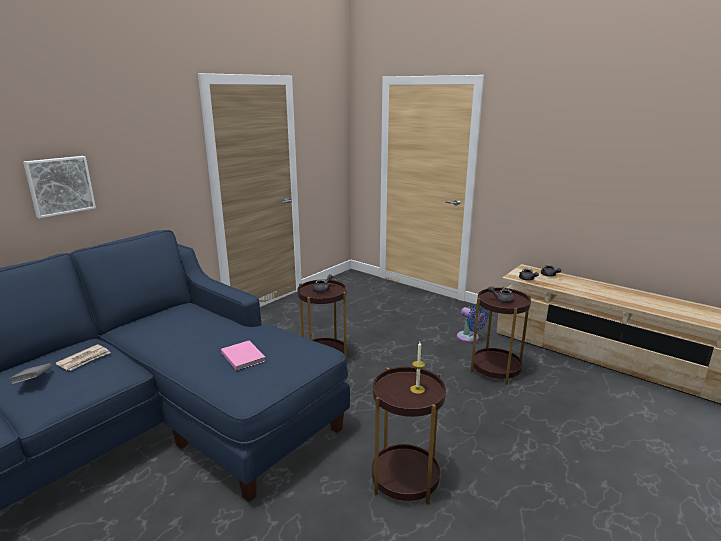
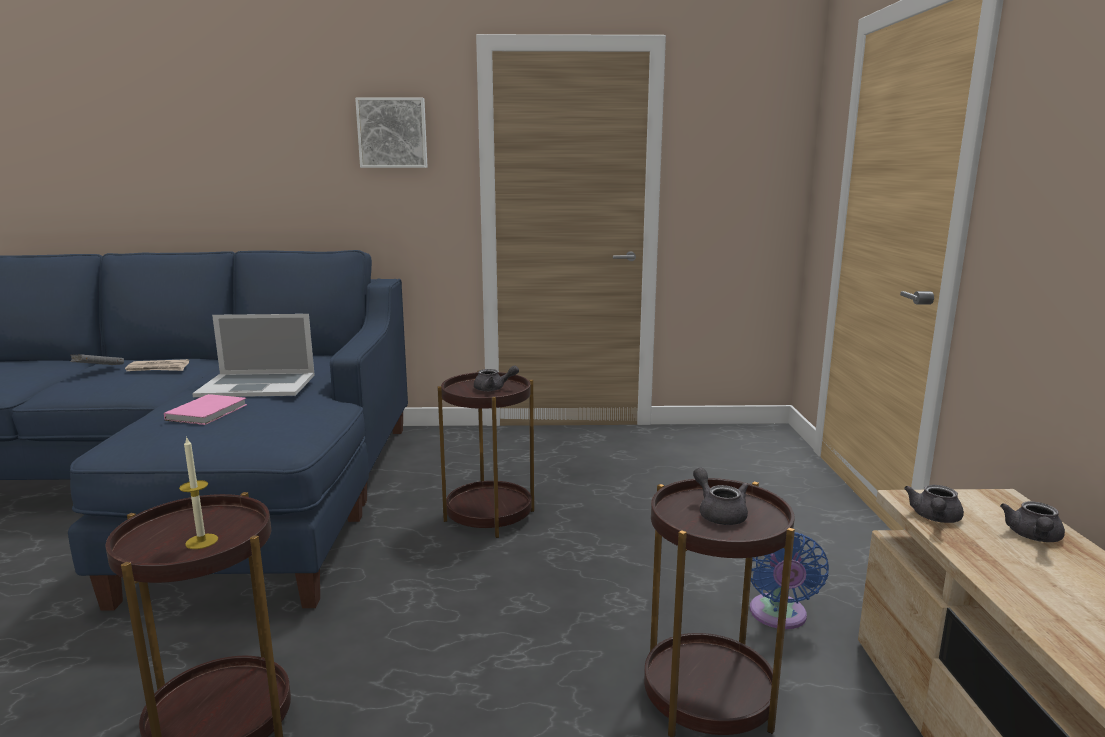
camera: 50 degrees right, 5 degrees down
picture [23,156,96,218] -> picture moved to [355,98,428,168]
none -> laptop [192,314,315,397]

